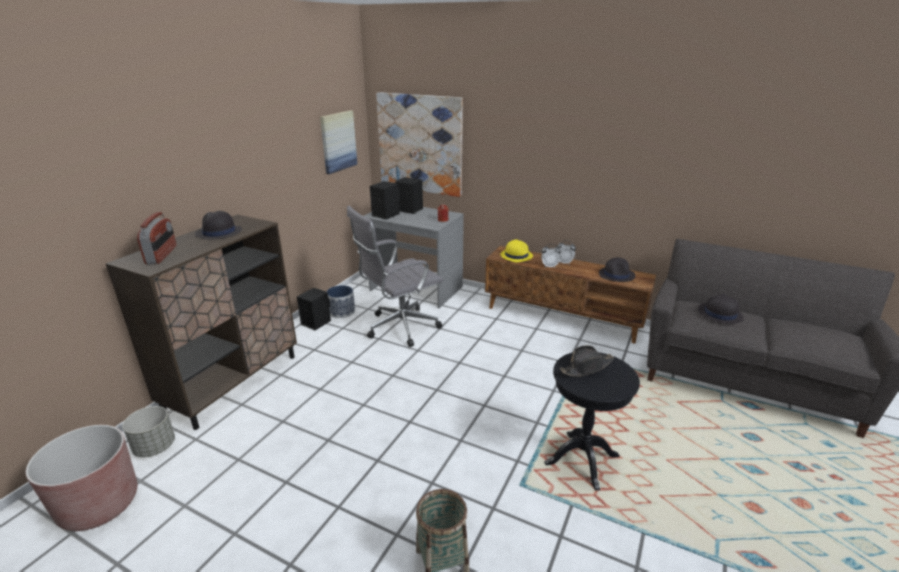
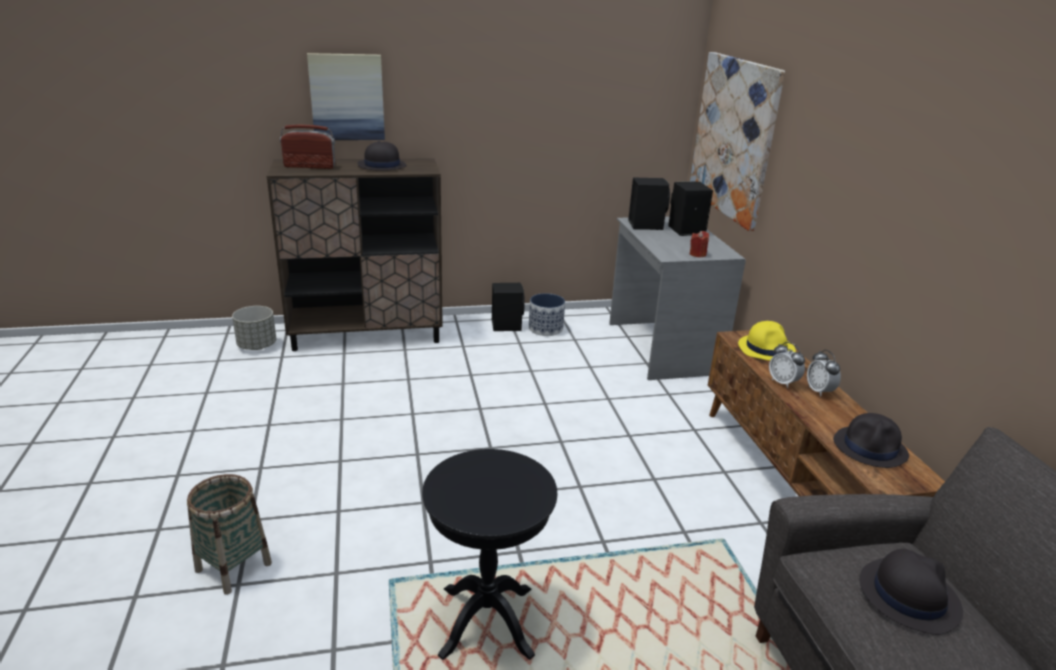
camera: 50 degrees right, 0 degrees up
brown planter [25,425,137,531] -> none
radio [137,212,176,265] -> radio turned 135 degrees counterclockwise [280,125,336,169]
picture [320,111,357,174] -> picture moved to [307,53,385,140]
grey office chair [347,206,443,347] -> none
black hat [560,345,614,377] -> none

